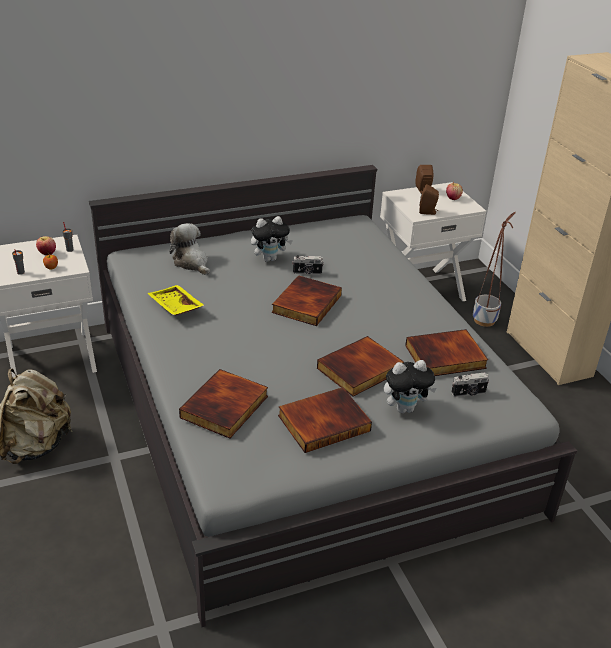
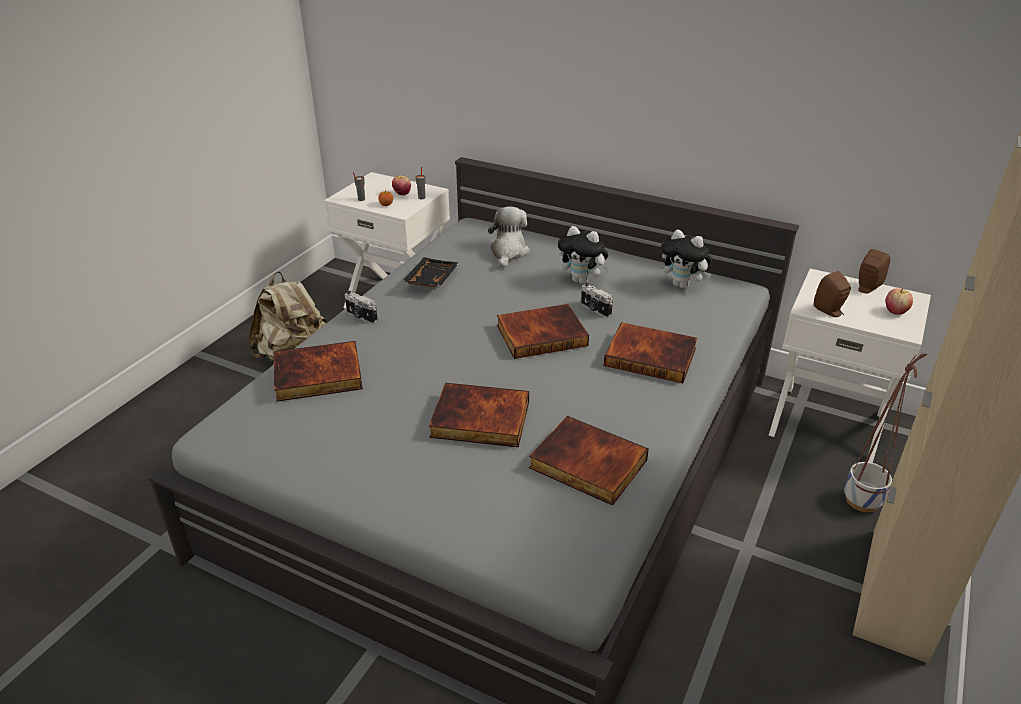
camera: 50 degrees right, 0 degrees up
yellow tray [147,285,205,315] -> black tray [402,257,459,287]
book [278,387,372,453] -> book moved to [604,322,698,383]
plush toy [384,360,437,413] -> plush toy moved to [661,230,712,289]
camera [451,373,489,397] -> camera moved to [344,291,378,324]

